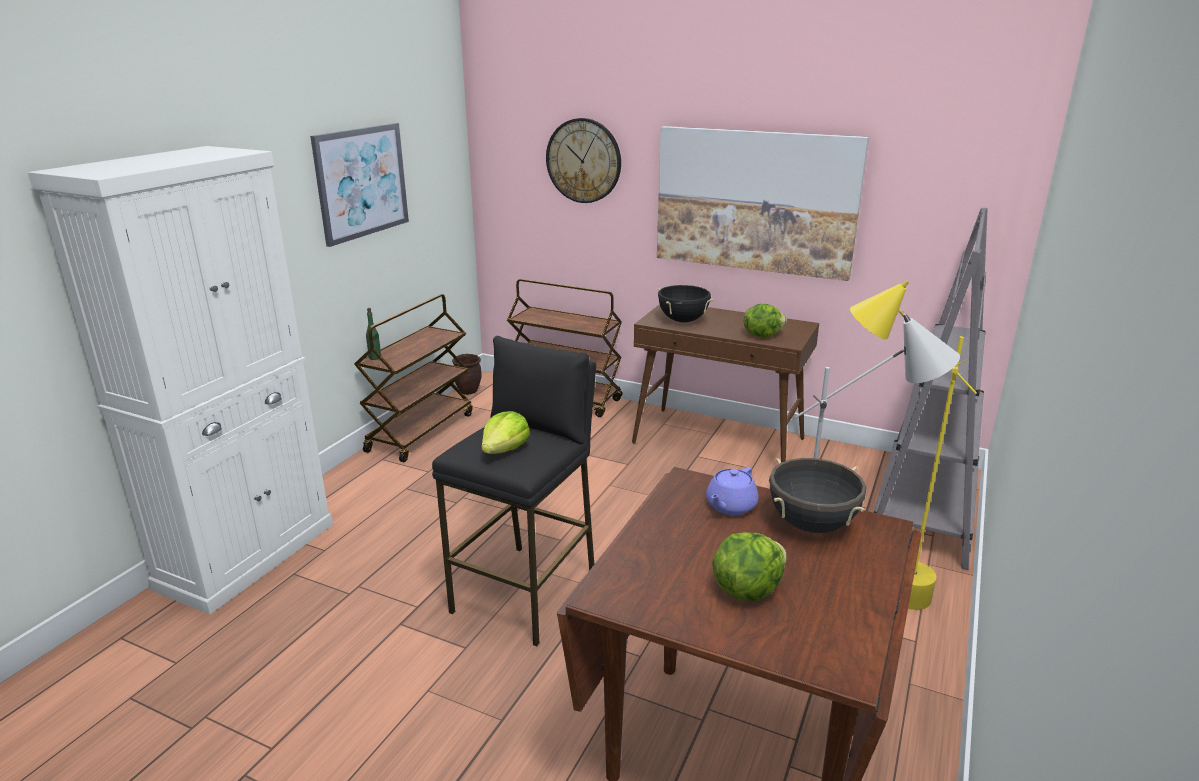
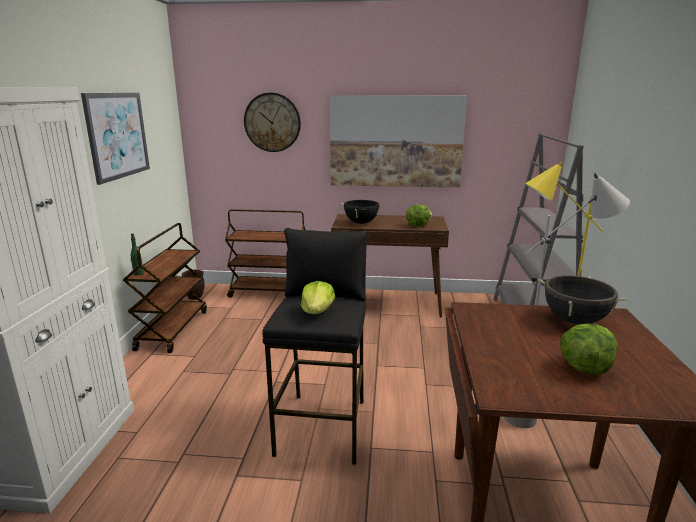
camera: 20 degrees left, 5 degrees down
purple teapot [706,467,759,515] -> none

